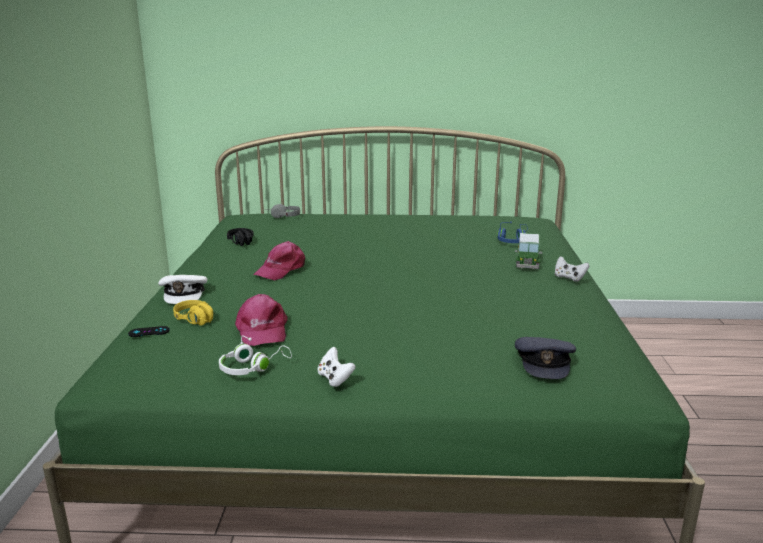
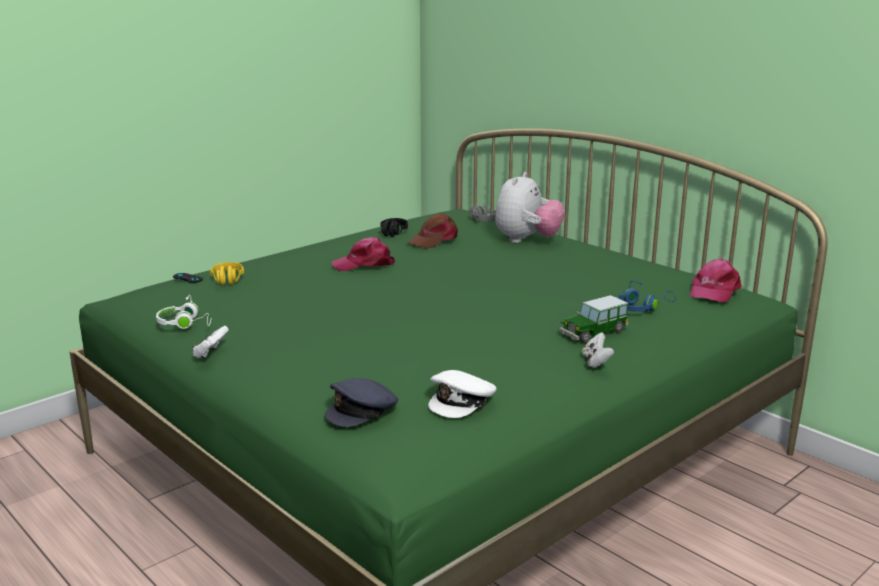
camera: 45 degrees right, 0 degrees up
white cap [158,275,207,304] -> white cap moved to [428,370,497,418]
pink cap [235,294,288,346] -> pink cap moved to [690,258,741,303]
none -> brown cap [407,213,458,249]
none -> plush toy [495,172,565,243]

